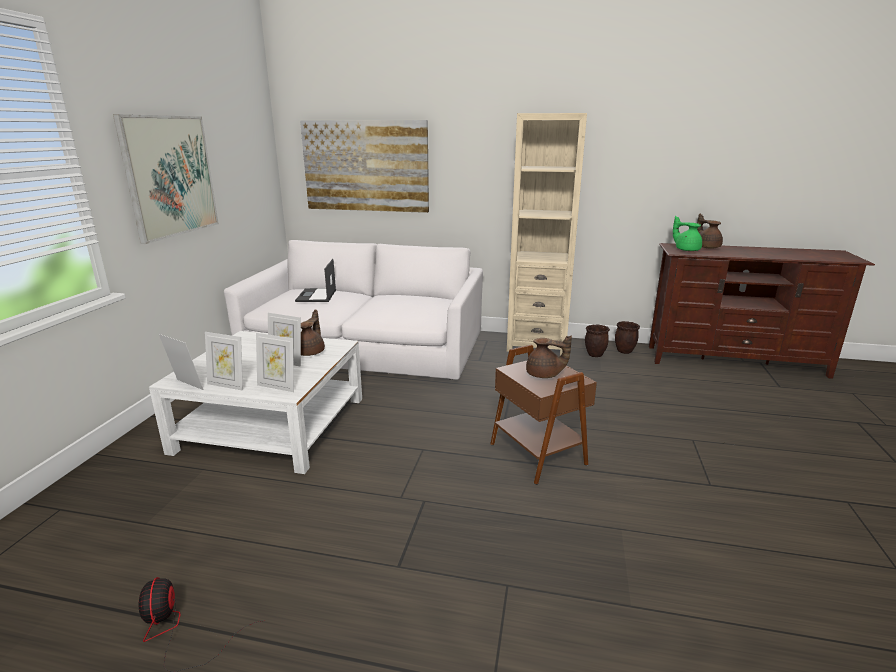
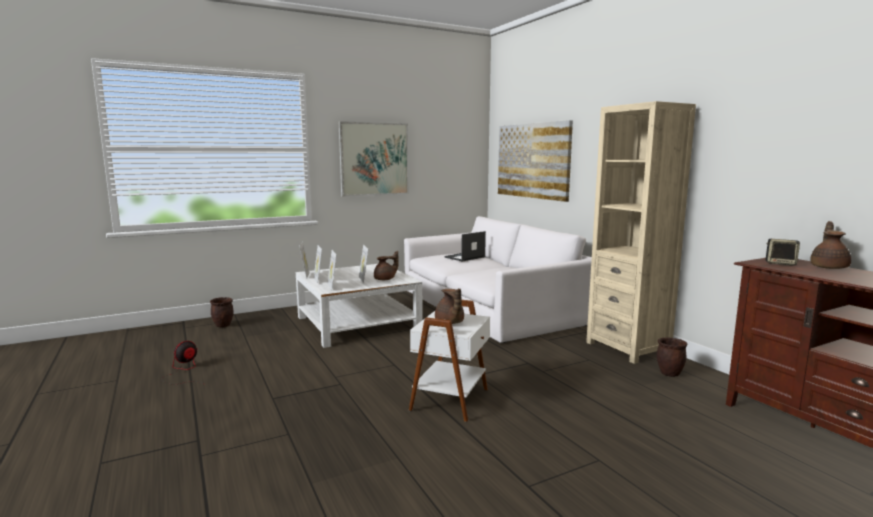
camera: 50 degrees right, 10 degrees down
brown side table [490,345,597,485] -> white side table [409,300,490,422]
brown planter [615,321,640,354] -> brown planter moved to [210,297,234,327]
green teapot [673,216,702,251] -> speaker [766,239,800,266]

